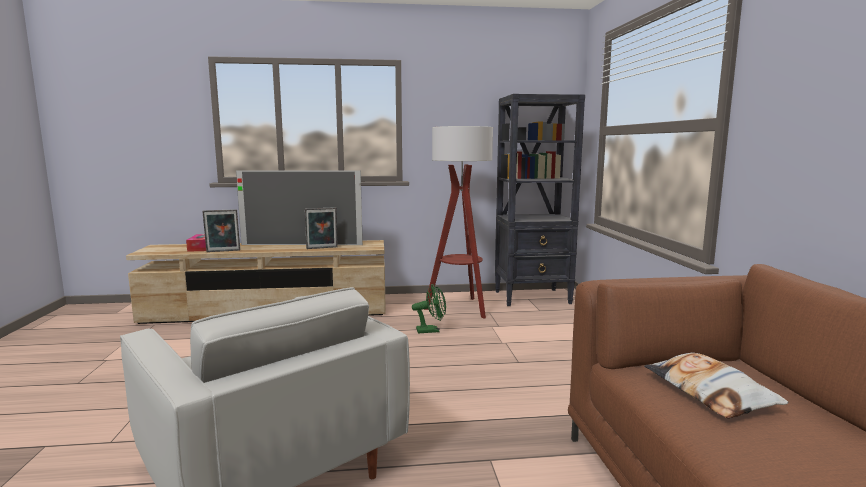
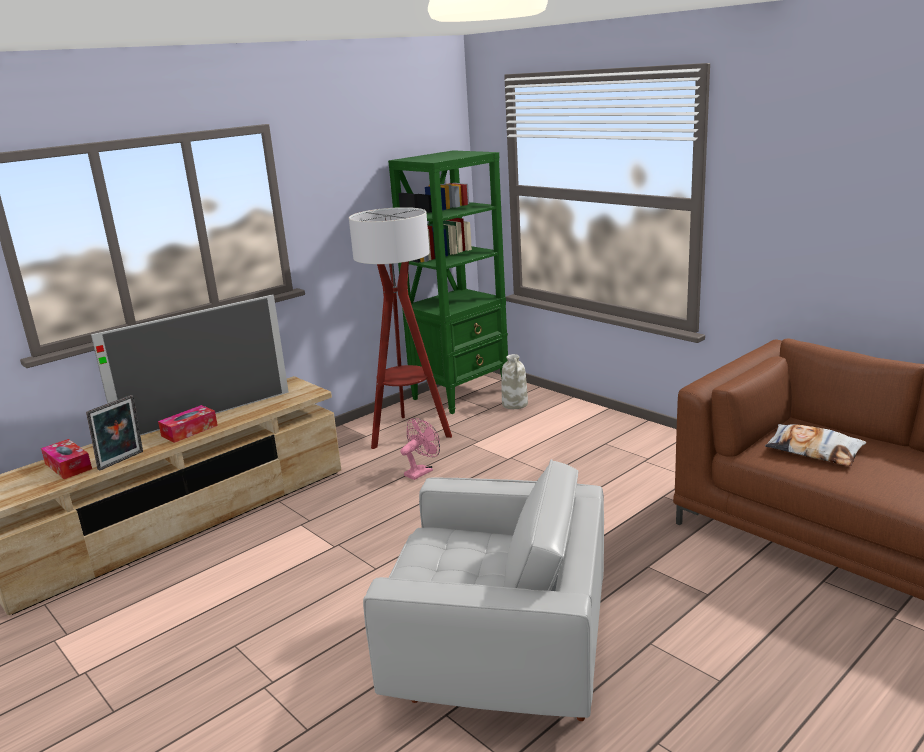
camera: 35 degrees left, 10 degrees up
picture frame [305,207,338,249] -> none
green fan [412,284,446,333] -> pink fan [400,418,440,480]
black bookcase [495,94,585,306] -> green bookcase [388,150,508,414]
none -> tissue box [158,405,218,443]
none -> white vase [502,354,528,409]

